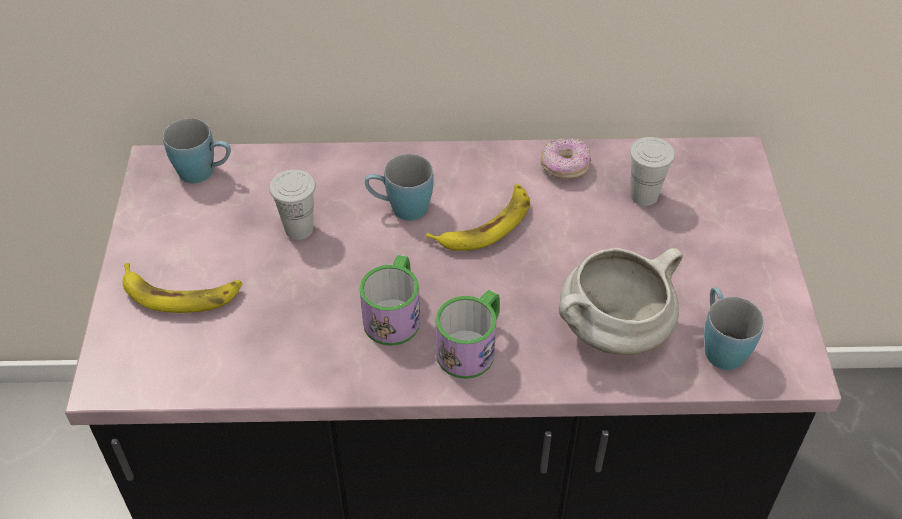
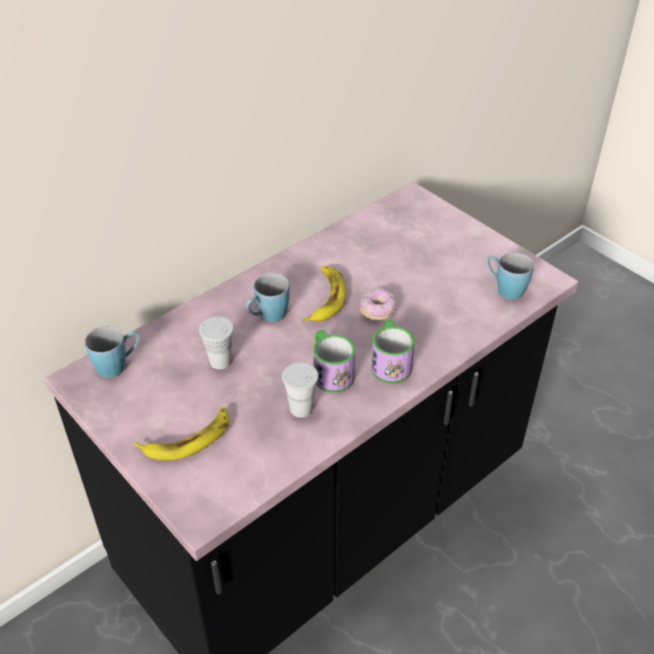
camera: 40 degrees left, 5 degrees down
donut [540,138,591,179] -> donut moved to [360,288,397,320]
white cooking pot [559,248,683,355] -> none
white cup [630,137,675,206] -> white cup moved to [282,362,319,418]

